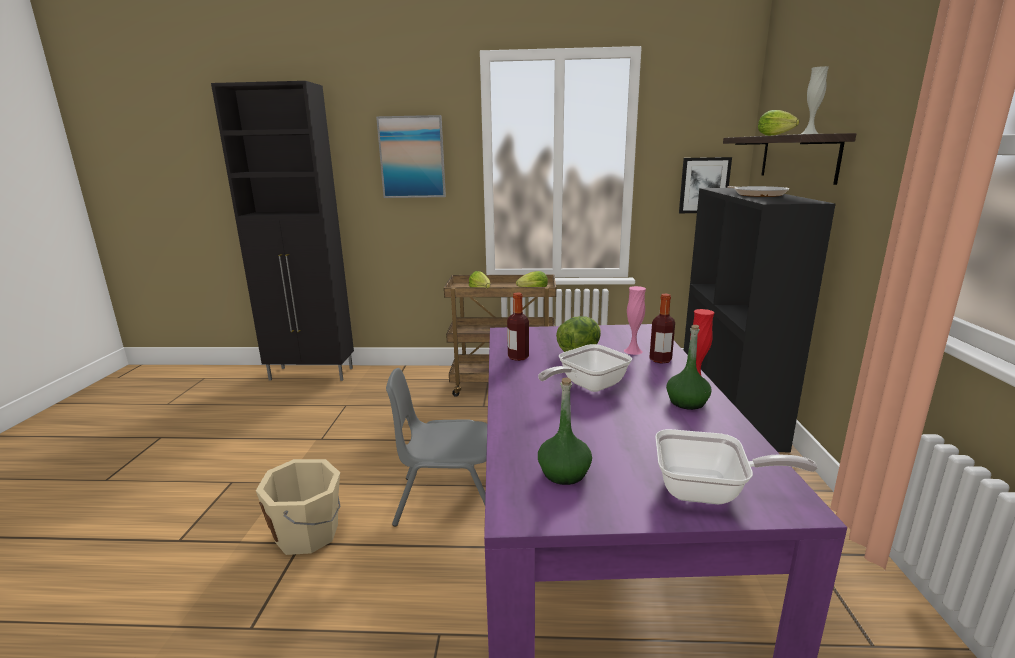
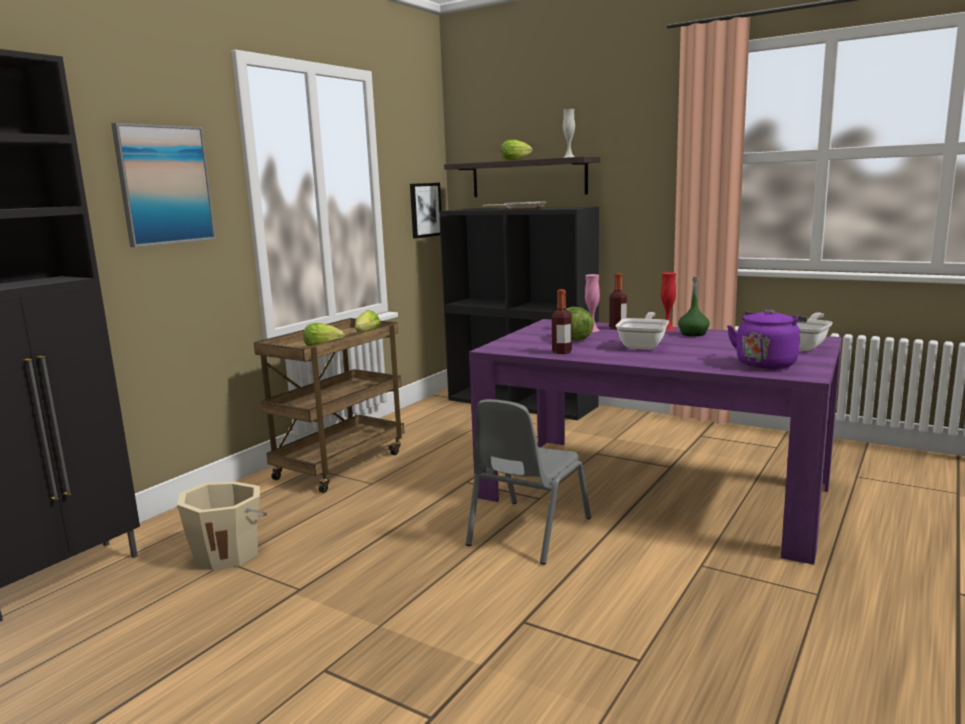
camera: 60 degrees left, 5 degrees down
beige bucket [256,459,340,555] -> beige bucket moved to [177,482,267,570]
frying pan [538,344,632,392] -> frying pan turned 150 degrees counterclockwise [616,312,669,350]
green bottle [538,377,592,485] -> purple kettle [727,309,807,369]

